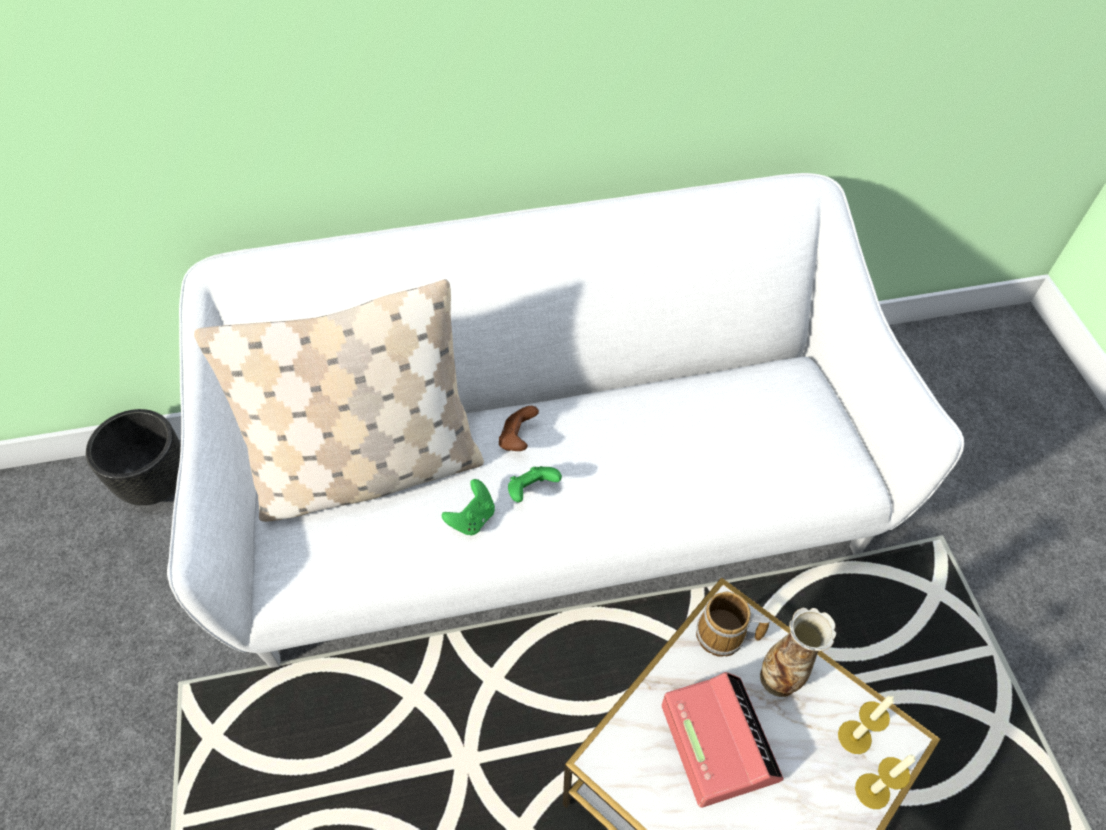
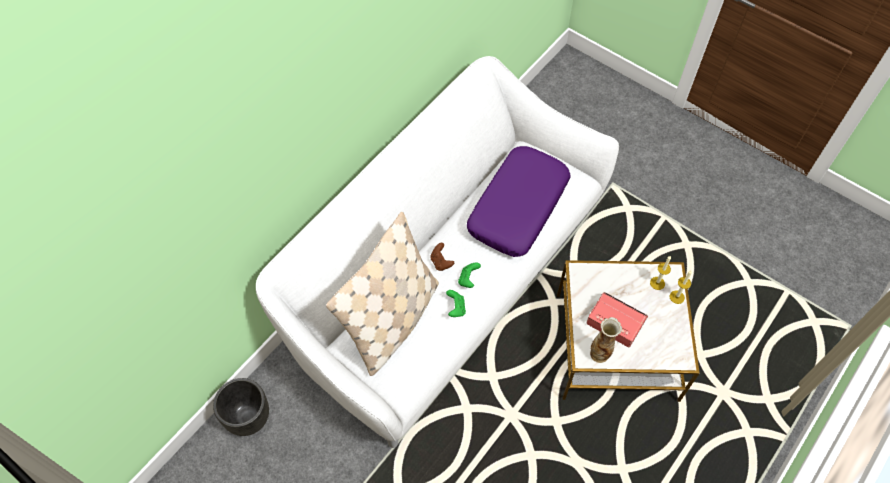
camera: 40 degrees left, 5 degrees up
mug [696,592,770,657] -> none
vase [760,608,836,697] -> vase moved to [590,317,622,363]
none -> purple pillow [467,146,570,257]

